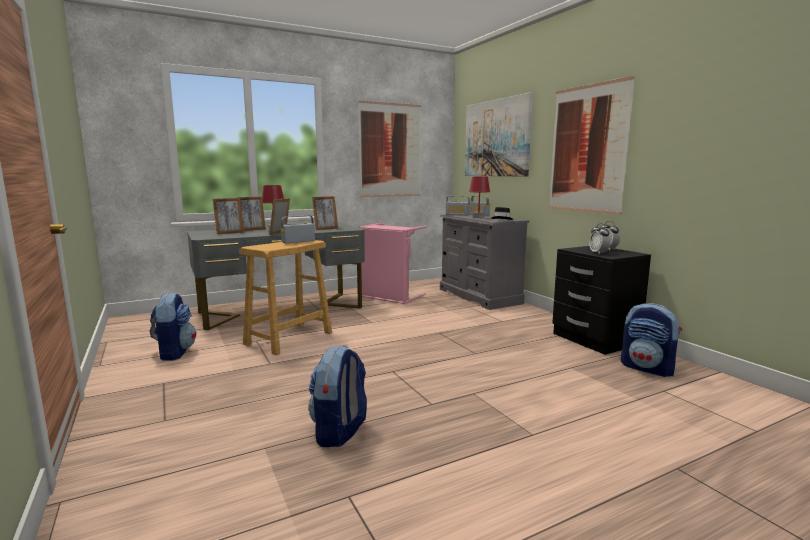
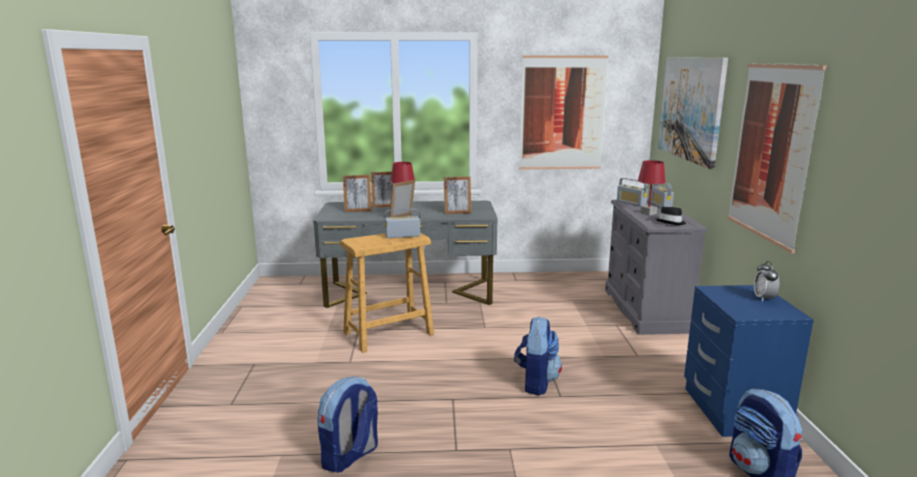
camera: 25 degrees right, 5 degrees up
backpack [150,292,196,360] -> backpack moved to [514,317,562,395]
pink laundry basket [358,223,427,305] -> none
black nightstand [552,246,651,355] -> blue nightstand [684,285,814,437]
alarm clock [589,223,611,254] -> none

